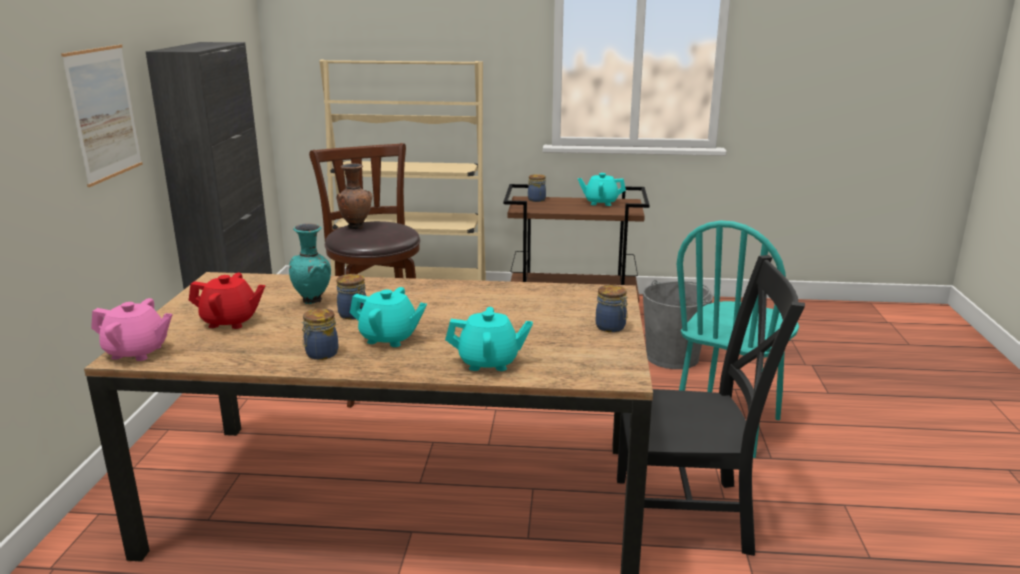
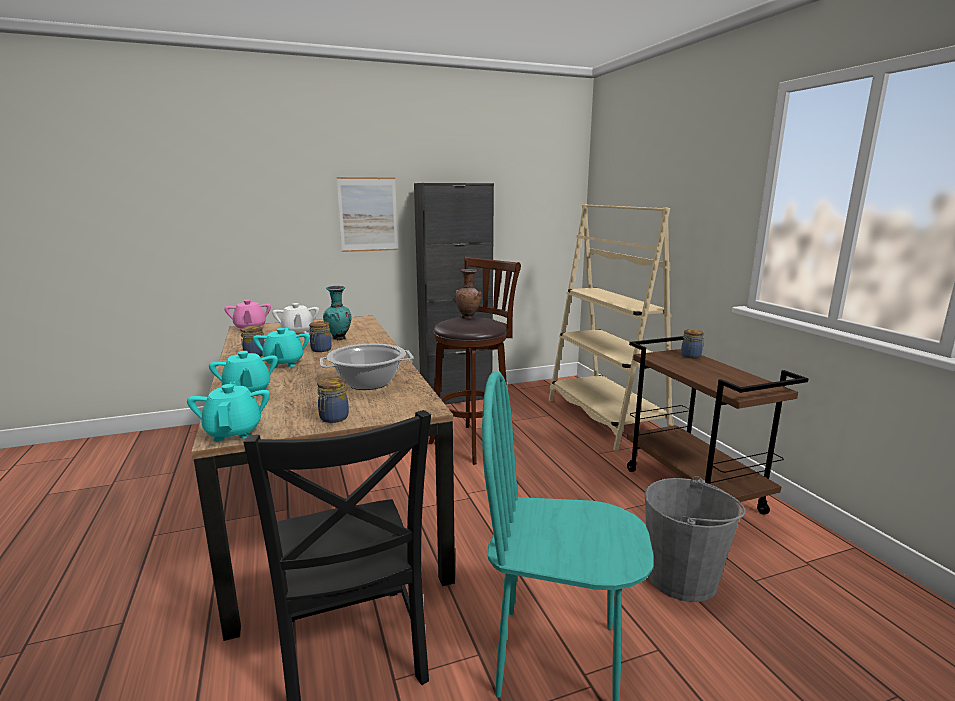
camera: 65 degrees right, 5 degrees down
red teapot [189,273,265,329] -> white teapot [272,303,319,334]
turquoise teapot [578,173,626,206] -> turquoise teapot moved to [187,381,270,442]
none -> cooking pot [320,344,414,390]

